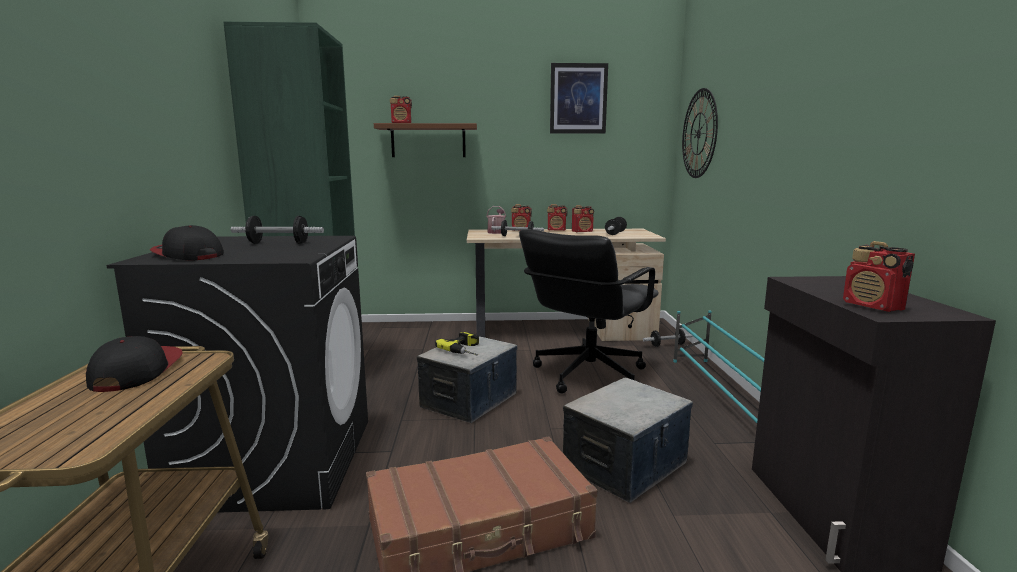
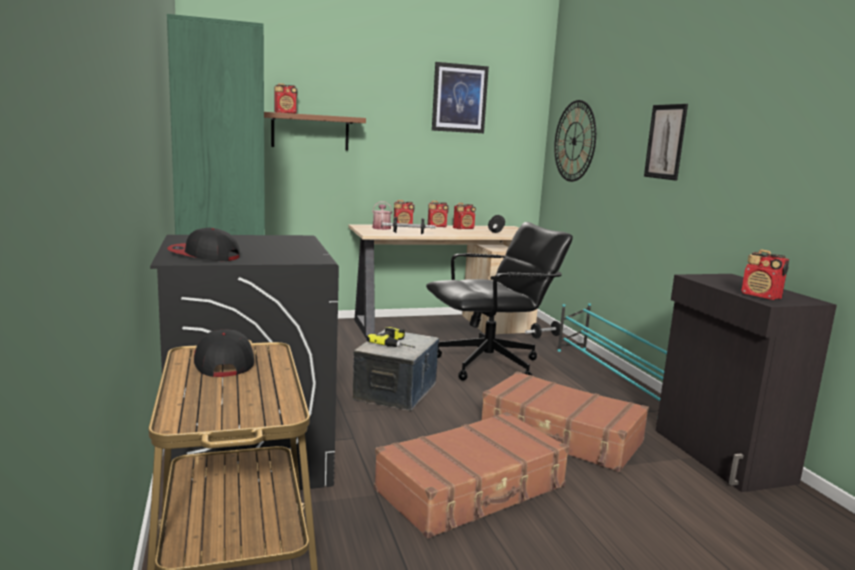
camera: 15 degrees left, 0 degrees up
dumbbell [231,216,324,244] -> none
black office chair [519,229,658,394] -> black office chair turned 135 degrees counterclockwise [426,222,573,381]
storage box [563,378,693,503] -> brown suitcase [481,371,649,472]
none -> picture [644,104,688,181]

